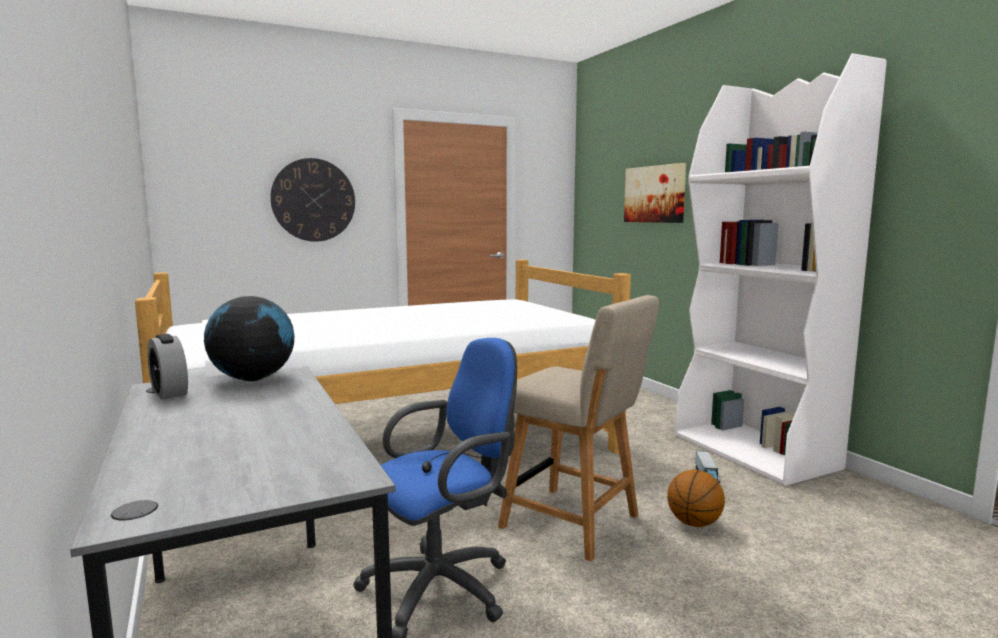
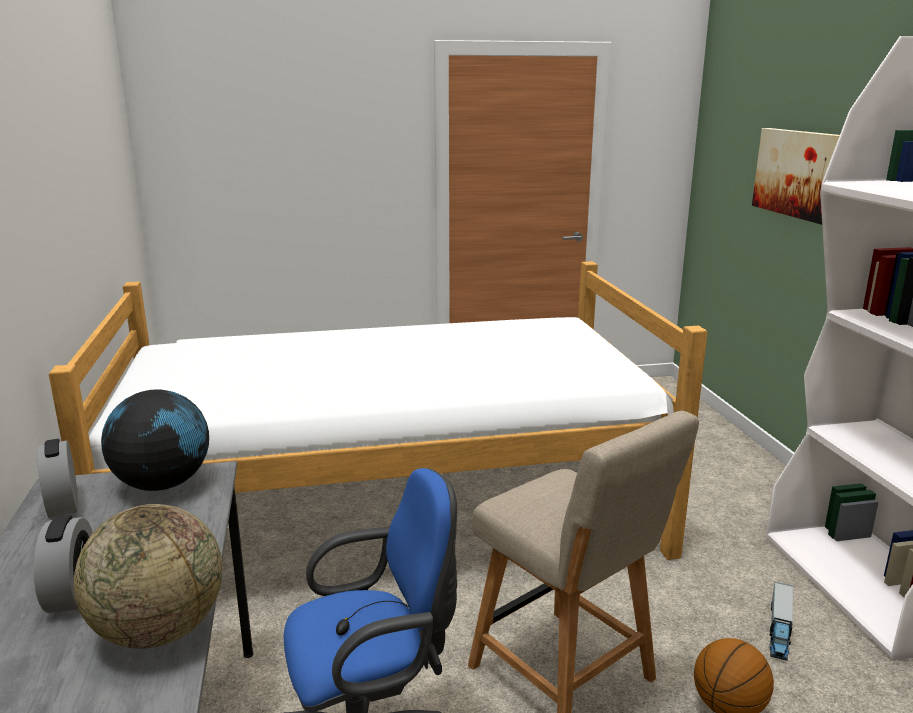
camera: 15 degrees right, 10 degrees up
wall clock [270,158,355,242] -> none
none -> alarm clock [34,515,93,613]
none -> globe [74,504,223,649]

